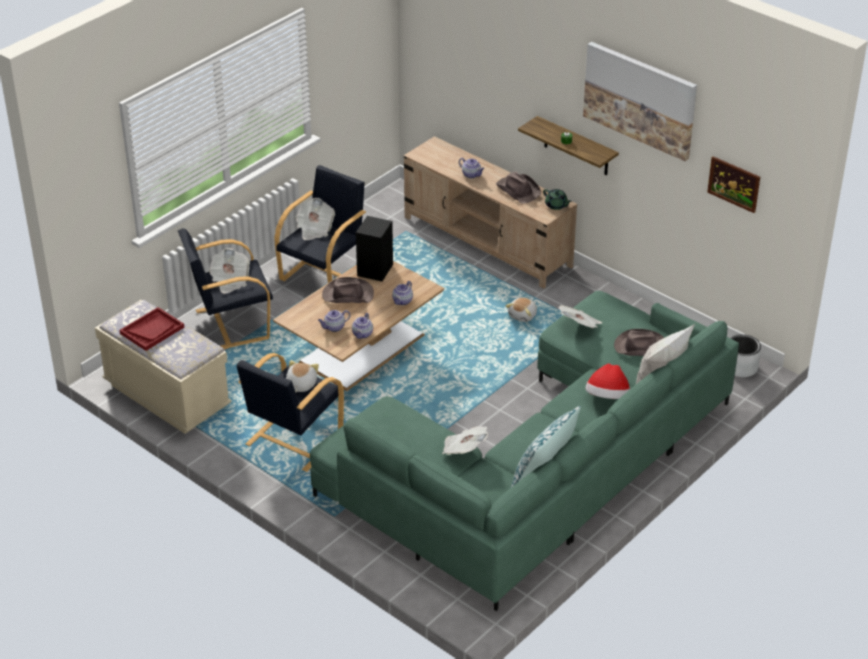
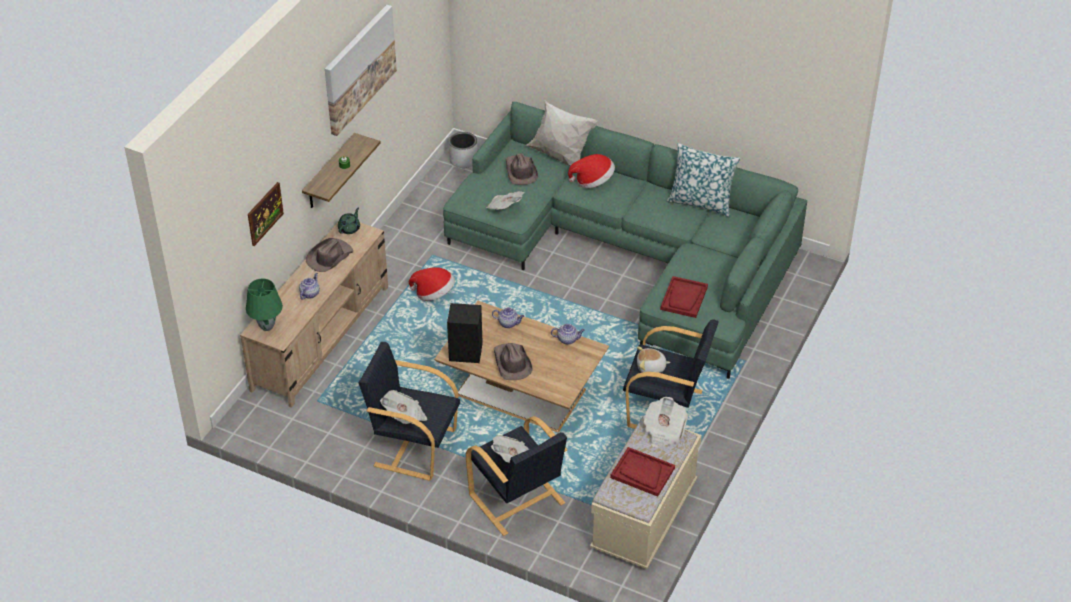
camera: 105 degrees left, 5 degrees up
teapot [318,310,350,332] -> none
newspaper [442,426,488,455] -> newspaper moved to [643,397,688,447]
plush toy [505,297,537,322] -> hat [409,267,455,301]
picture [707,156,760,213] -> picture moved to [248,182,284,246]
none -> green table lamp [246,279,283,331]
none -> red tray [660,276,708,318]

